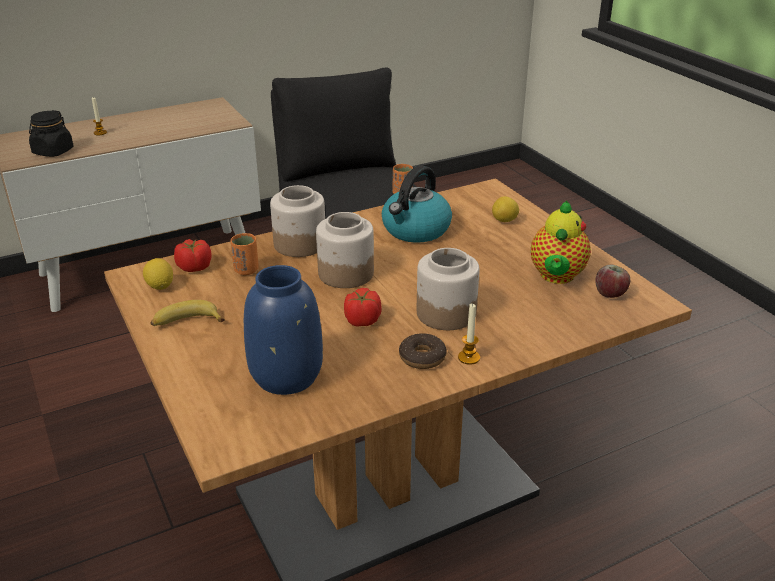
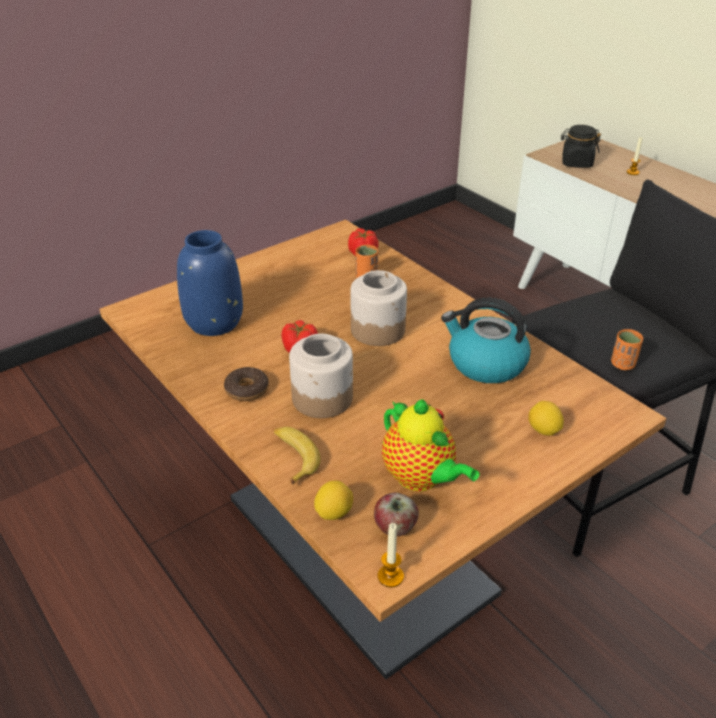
camera: 80 degrees right, 5 degrees up
lemon [143,258,173,290] -> lemon moved to [314,480,353,520]
banana [150,300,225,326] -> banana moved to [274,427,321,485]
jar [270,185,325,257] -> none
candle [458,304,480,365] -> candle moved to [377,523,404,588]
teapot [531,200,591,284] -> teapot turned 135 degrees counterclockwise [382,399,480,491]

